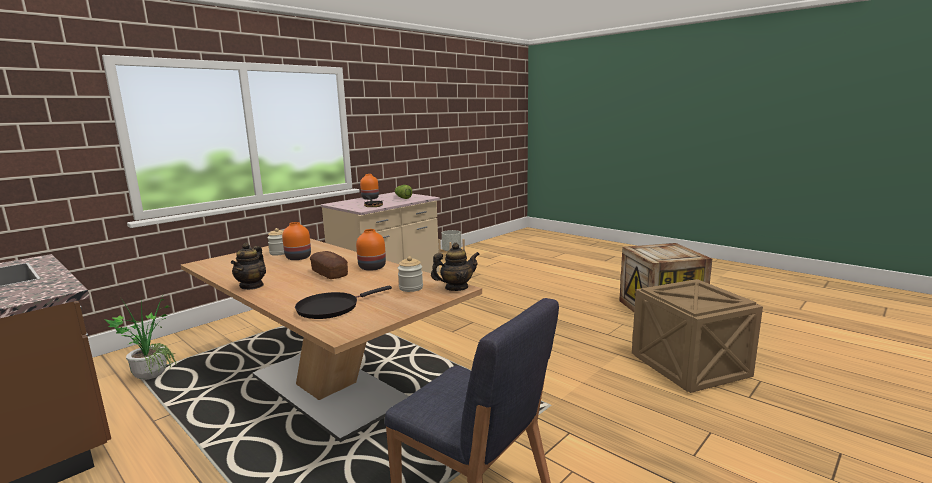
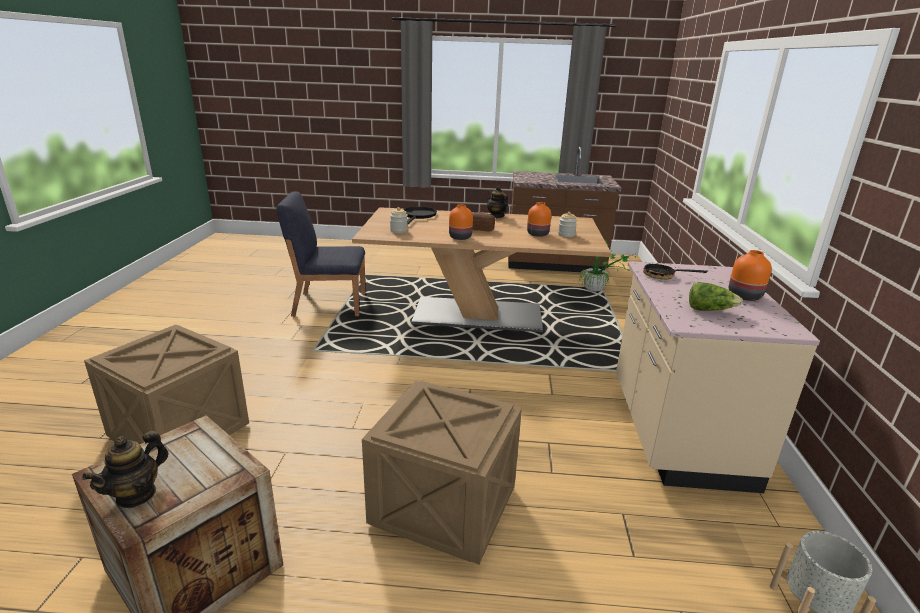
camera: 140 degrees right, 10 degrees up
teapot [431,243,480,291] -> teapot moved to [82,431,169,508]
none -> crate [362,381,522,565]

